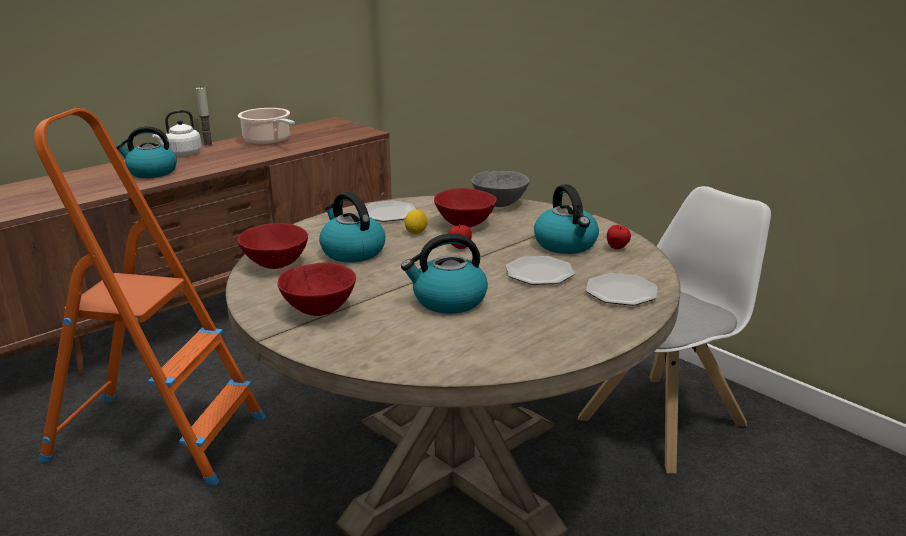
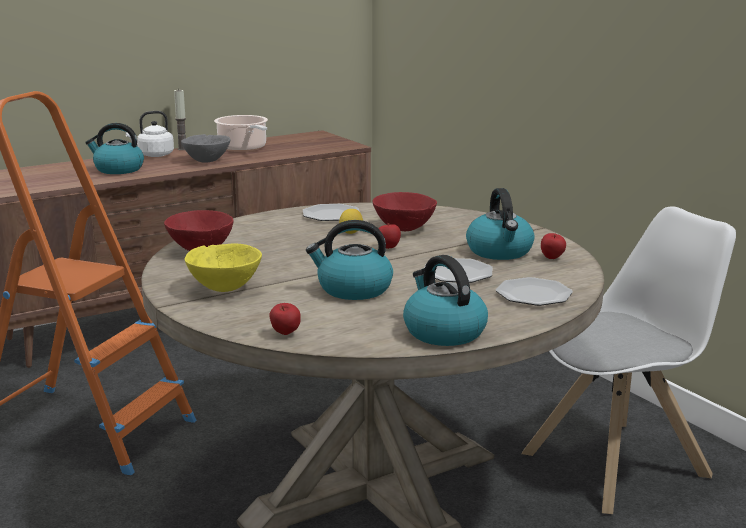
camera: 10 degrees right, 5 degrees down
red bowl [278,262,356,316] -> yellow bowl [184,243,262,292]
kettle [319,192,385,263] -> kettle moved to [403,255,488,346]
grey bowl [471,171,530,207] -> grey bowl moved to [181,134,231,163]
none -> apple [269,303,301,335]

